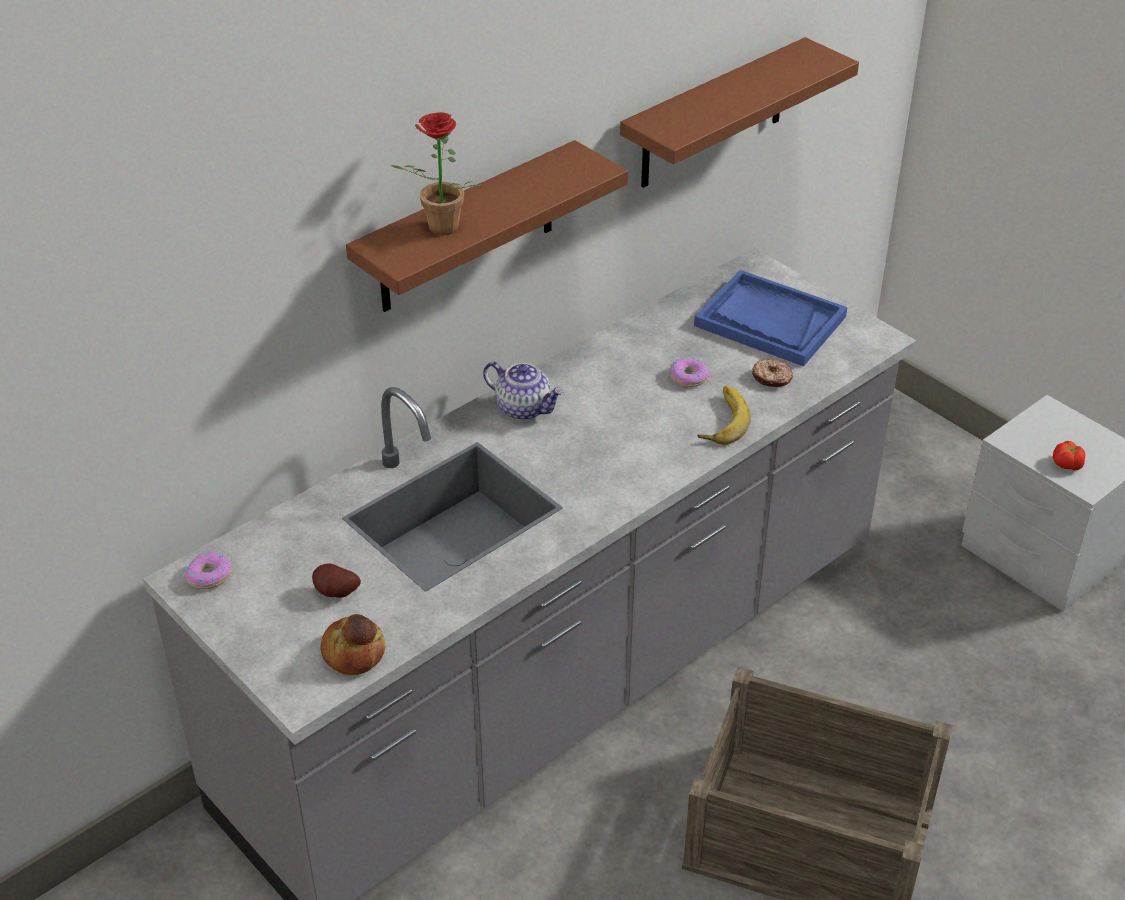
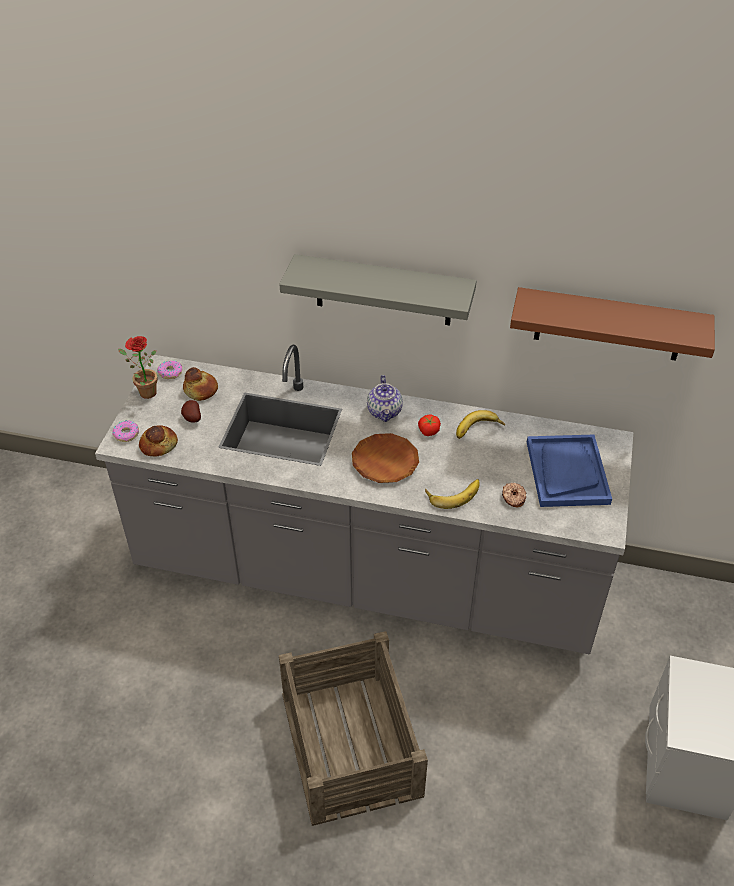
camera: 55 degrees right, 5 degrees up
brown shelf [346,140,628,312] -> grey shelf [279,254,477,325]
potted plant [391,112,481,235] -> potted plant moved to [118,336,158,399]
donut [670,357,709,387] -> donut moved to [112,420,139,442]
tomato [1053,441,1085,470] -> tomato moved to [418,414,441,436]
none -> bread [183,367,218,401]
none -> brown plate [352,433,419,483]
none -> banana [456,410,505,439]

